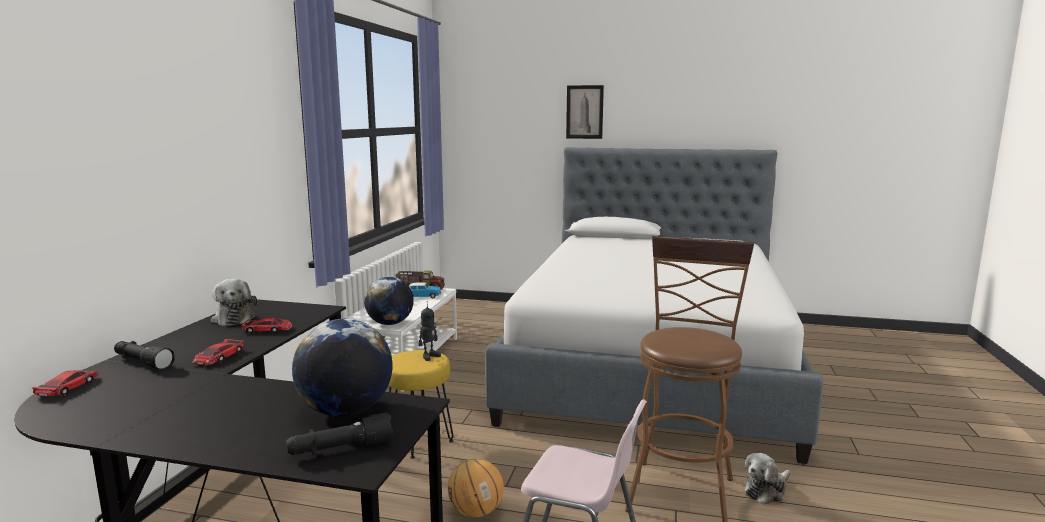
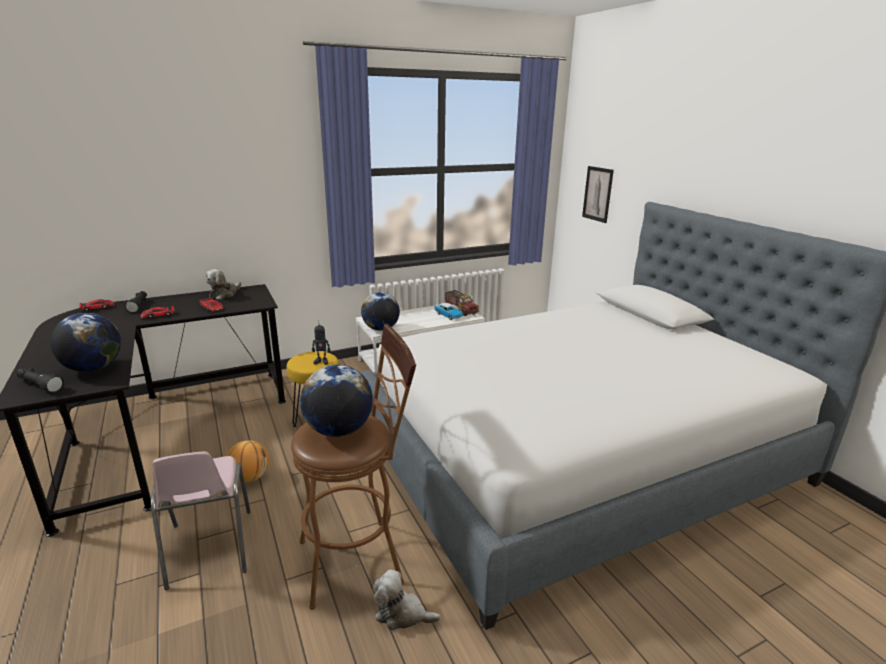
camera: 50 degrees right, 10 degrees up
picture [566,85,604,139] -> picture moved to [582,166,614,223]
none -> globe [300,365,373,437]

